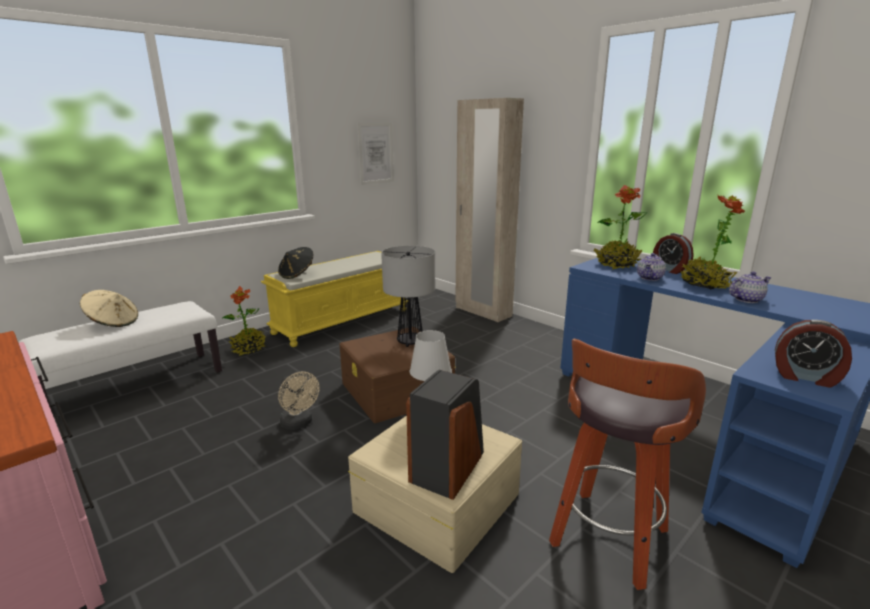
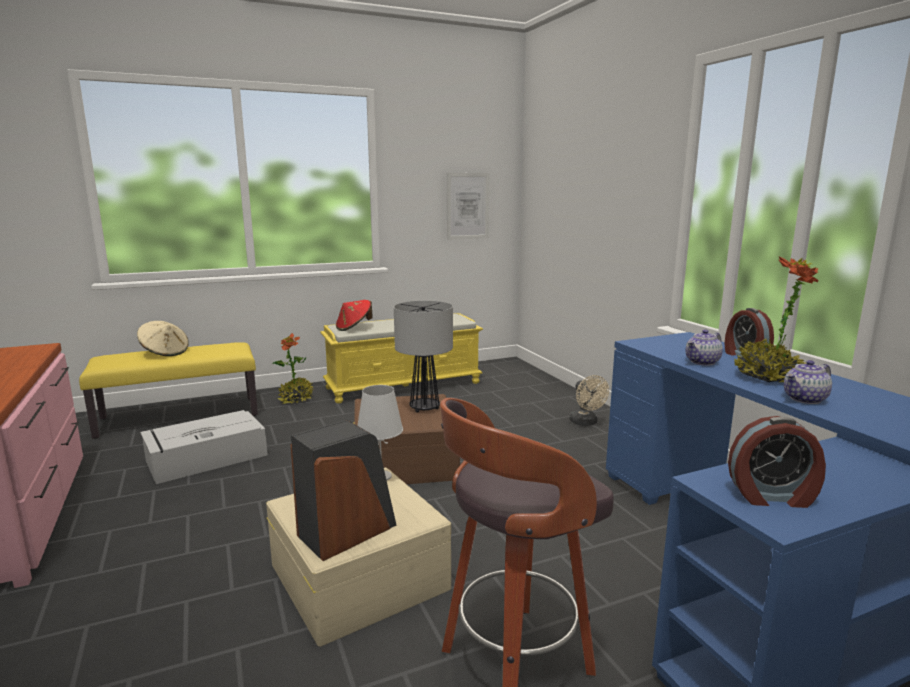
camera: 20 degrees right, 5 degrees down
white bench [18,301,222,414] -> yellow bench [79,342,258,439]
black hat [278,247,313,279] -> red hat [336,300,373,331]
beige fan [278,372,319,430] -> beige fan moved to [570,375,609,426]
beige wardrobe [455,98,524,322] -> none
potted plant [593,185,648,269] -> none
teapot [729,271,772,303] -> teapot turned 150 degrees clockwise [784,360,832,404]
alarm clock [775,320,852,388] -> alarm clock turned 45 degrees counterclockwise [728,416,826,508]
none -> grey storage box [140,410,268,484]

